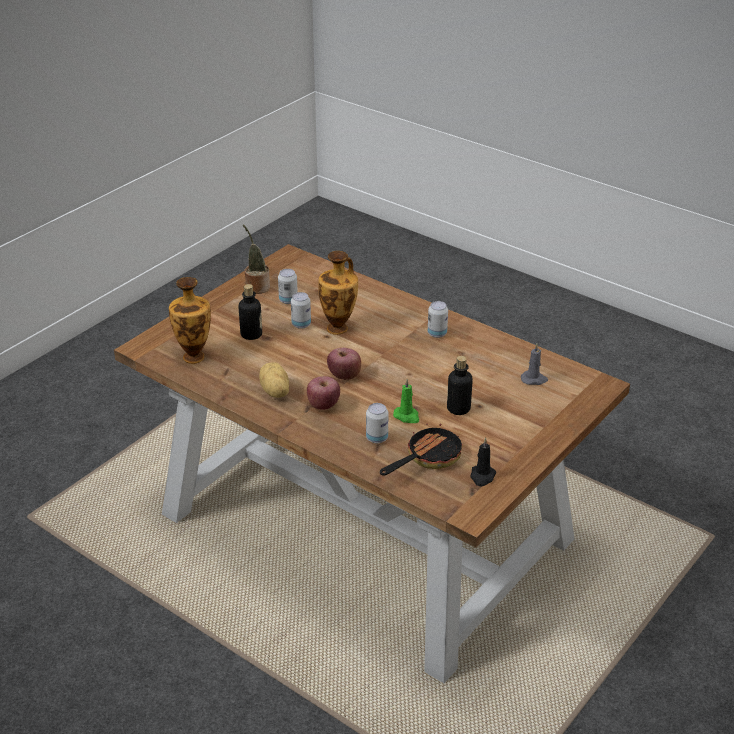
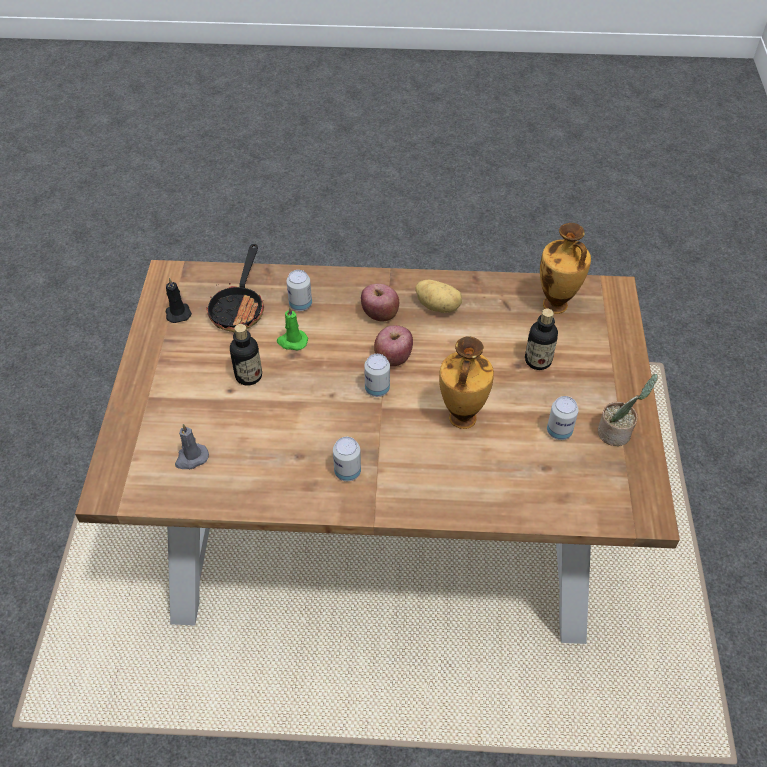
camera: 145 degrees right, 15 degrees up
can [291,292,311,329] -> can moved to [364,354,390,397]

